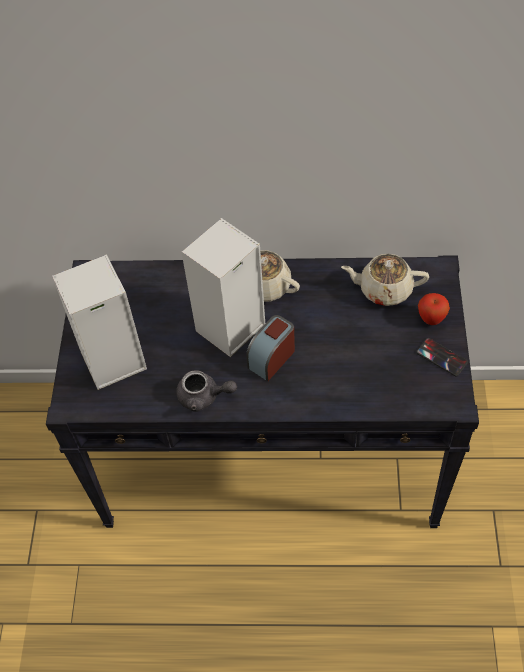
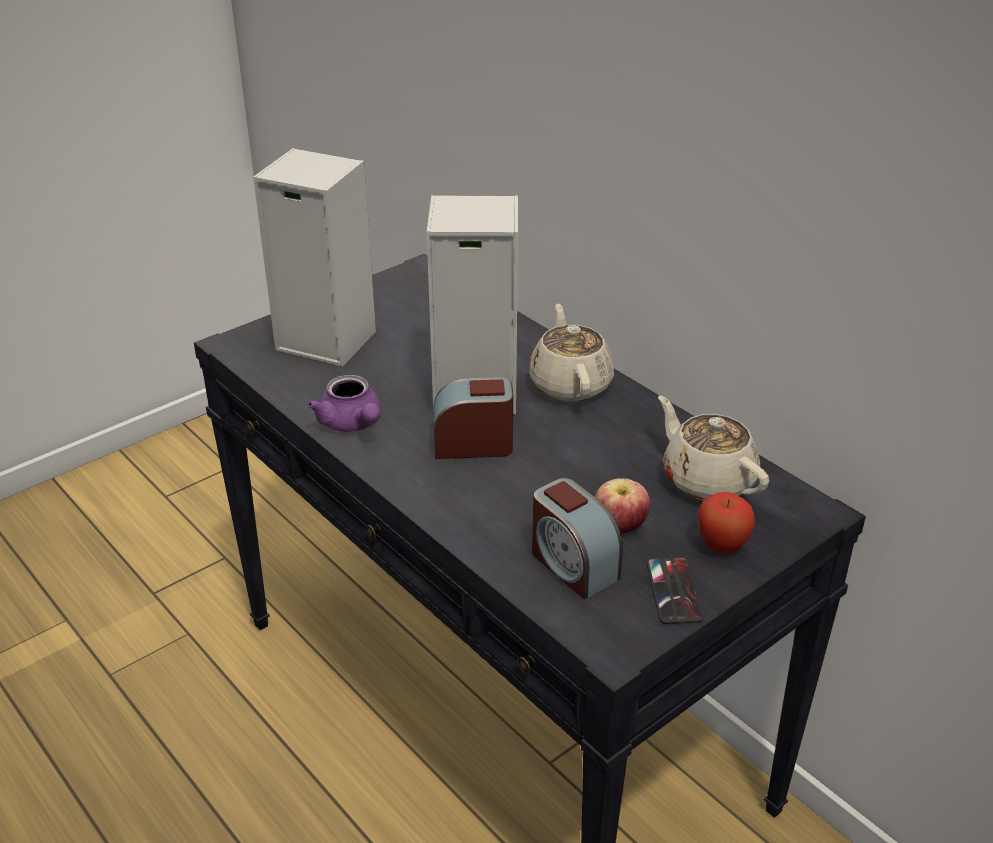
camera: 45 degrees right, 20 degrees down
grey teapot [176,370,237,412] -> purple teapot [308,375,381,432]
none -> alarm clock [532,478,623,599]
none -> apple [595,478,650,534]

